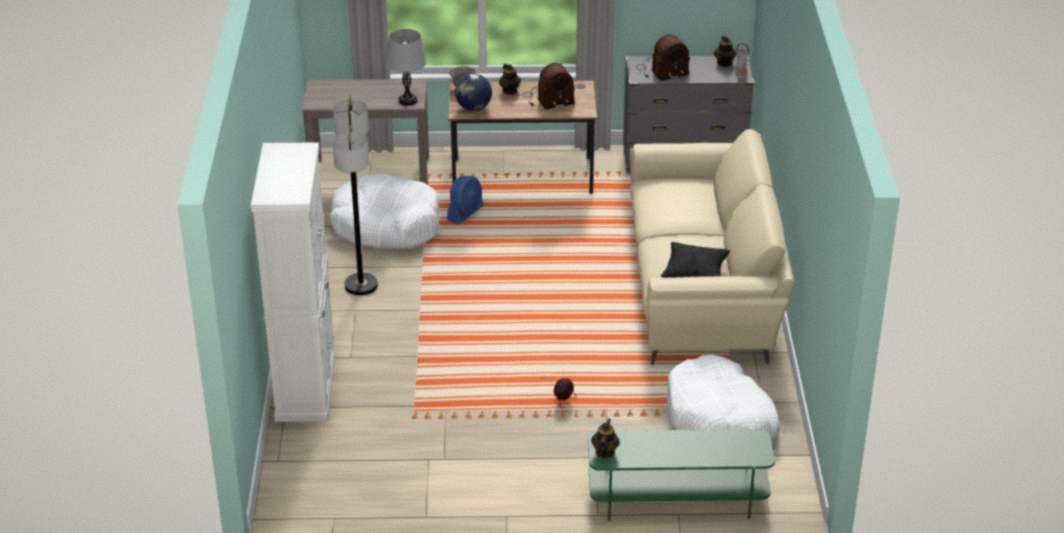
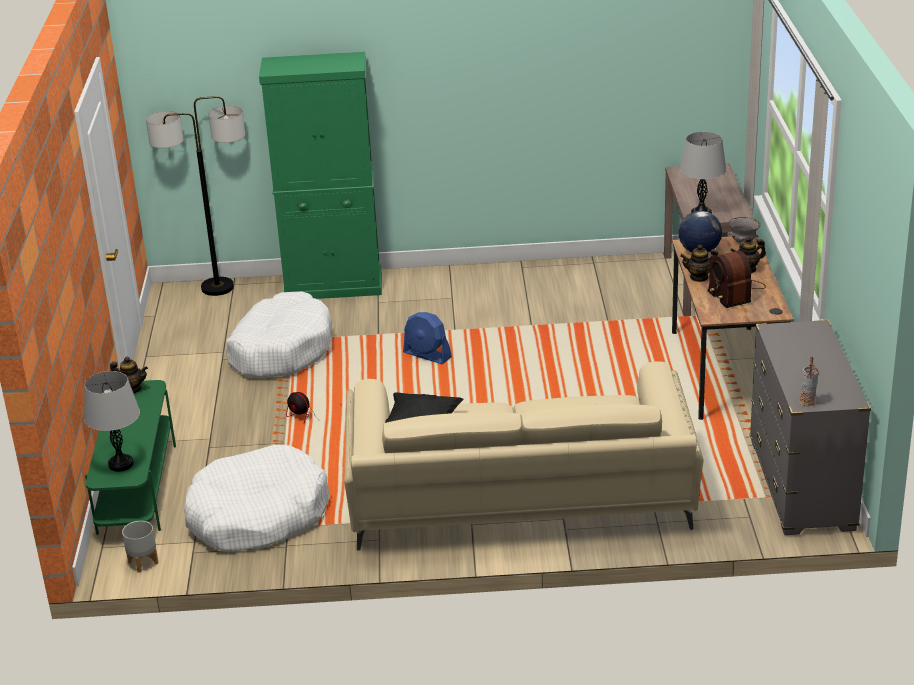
camera: 90 degrees right, 5 degrees down
white cabinet [251,142,336,422] -> green cabinet [259,52,382,299]
white dog bed [329,174,439,249] -> white dog bed moved to [226,292,332,378]
floor lamp [333,95,378,295] -> floor lamp moved to [146,96,246,296]
blue fan [447,175,483,225] -> blue fan moved to [403,312,452,364]
radio [636,34,690,81] -> none
teapot [714,36,736,67] -> teapot moved to [680,245,718,282]
none -> grey table lamp [84,371,140,472]
none -> grey planter [122,521,159,573]

